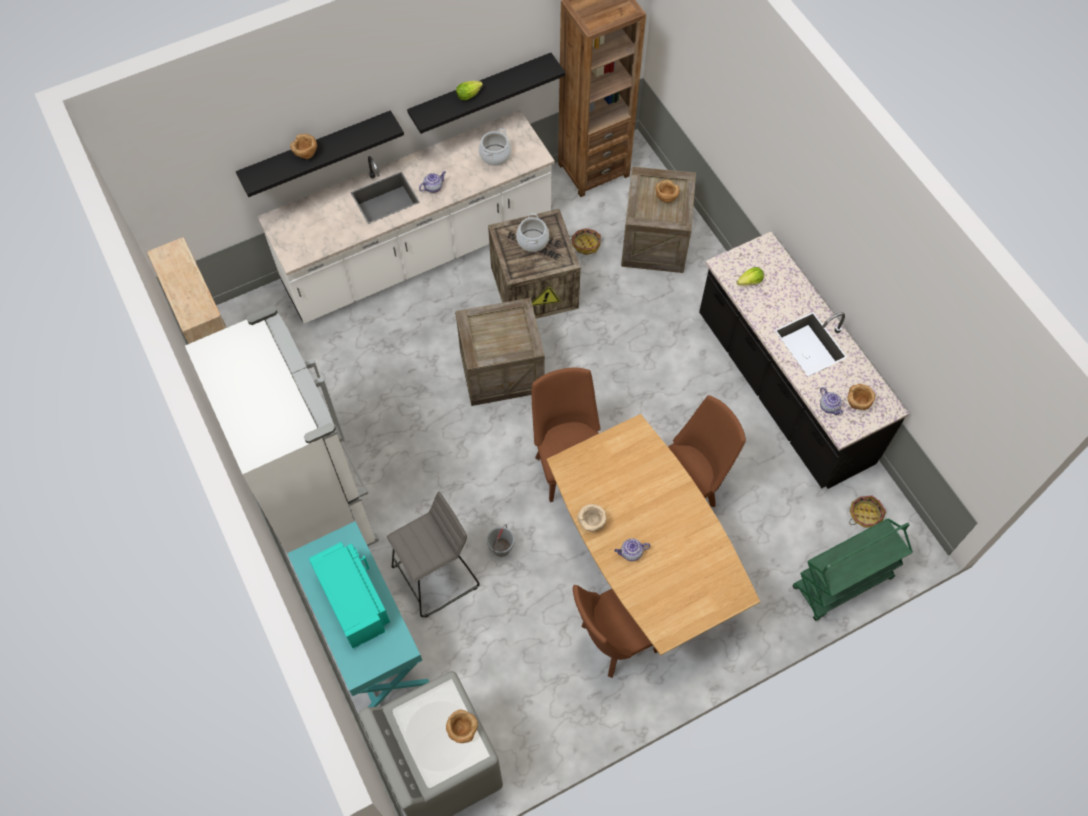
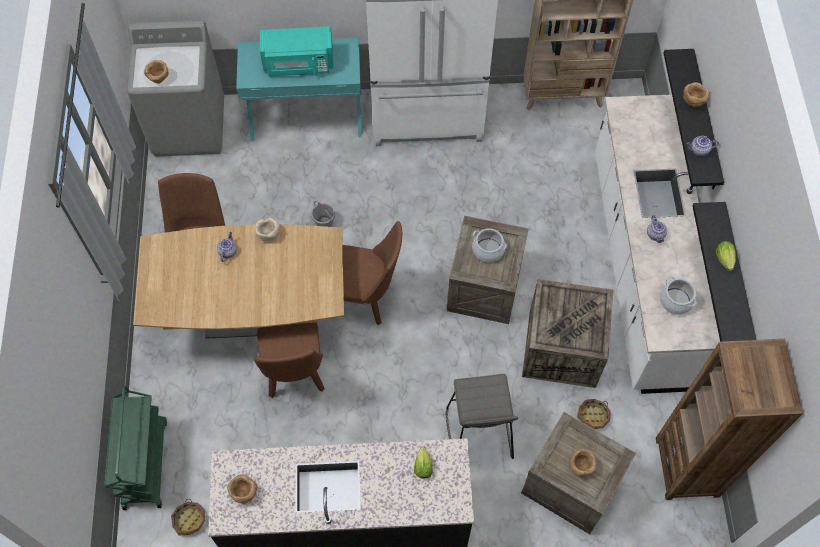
camera: 115 degrees right, 0 degrees up
grey stool [387,492,480,618] -> grey stool moved to [445,374,518,459]
cooking pot [516,213,549,252] -> cooking pot moved to [472,228,507,262]
teapot [820,387,844,415] -> teapot moved to [686,136,719,157]

